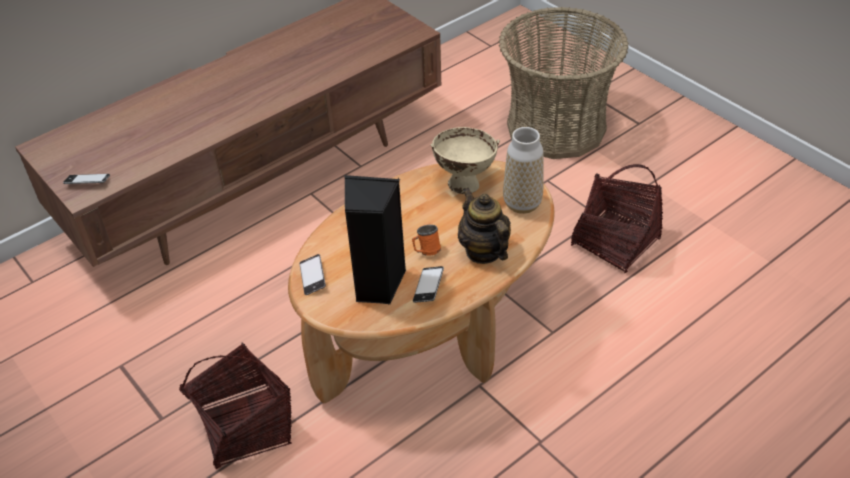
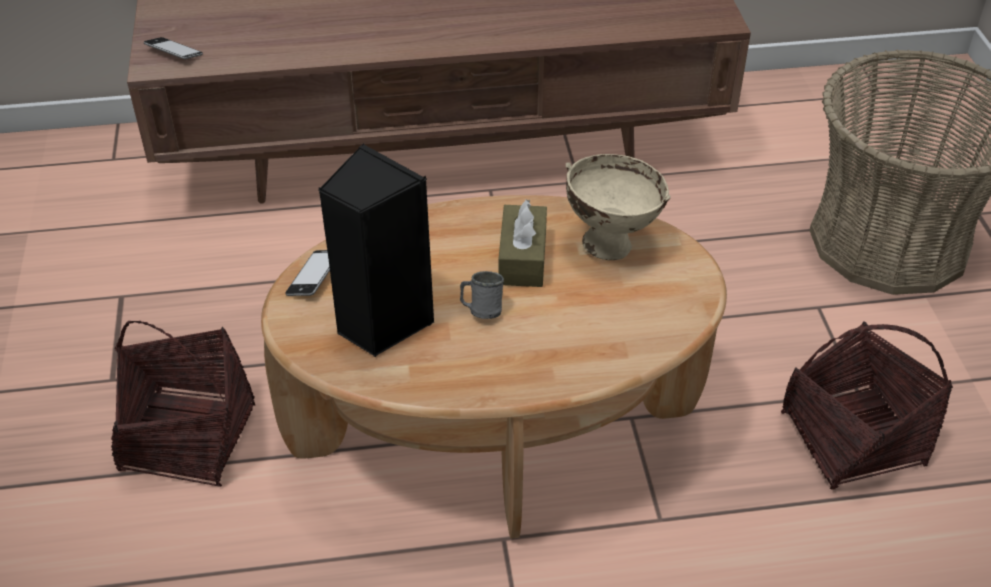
camera: 30 degrees right, 0 degrees up
orange mug [412,224,441,256] -> grey mug [460,271,504,319]
phone [413,266,444,303] -> none
teapot [458,187,511,264] -> none
vase [503,127,544,214] -> none
none -> brown tissue box [498,200,547,287]

